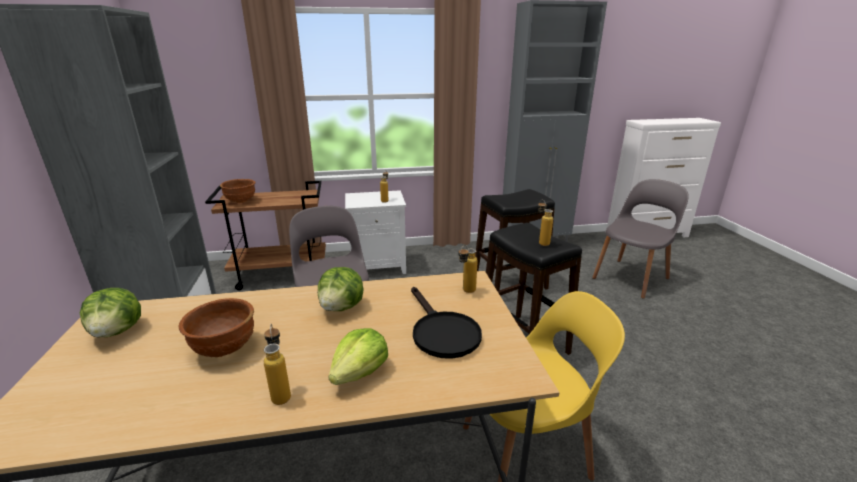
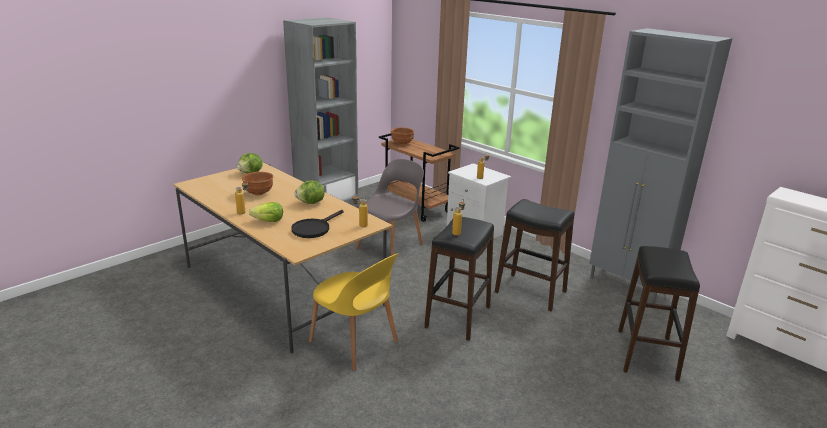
camera: 55 degrees right, 0 degrees up
grey chair [592,179,689,299] -> black stool [618,246,700,381]

